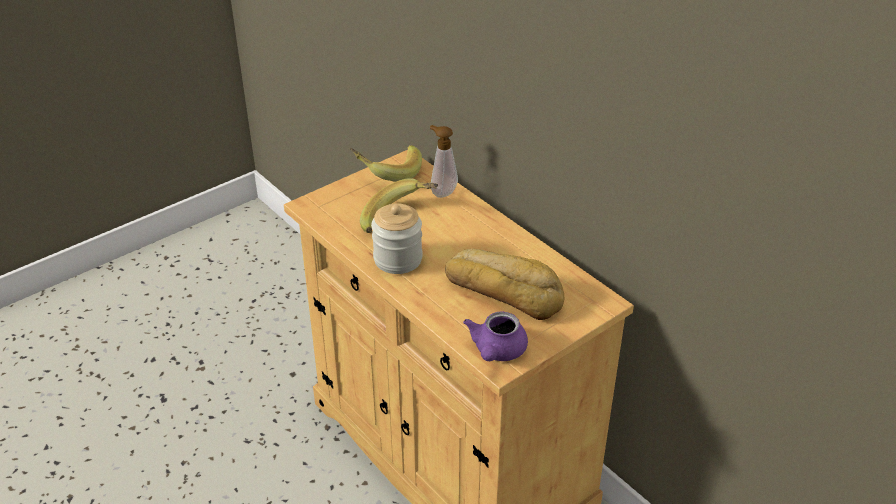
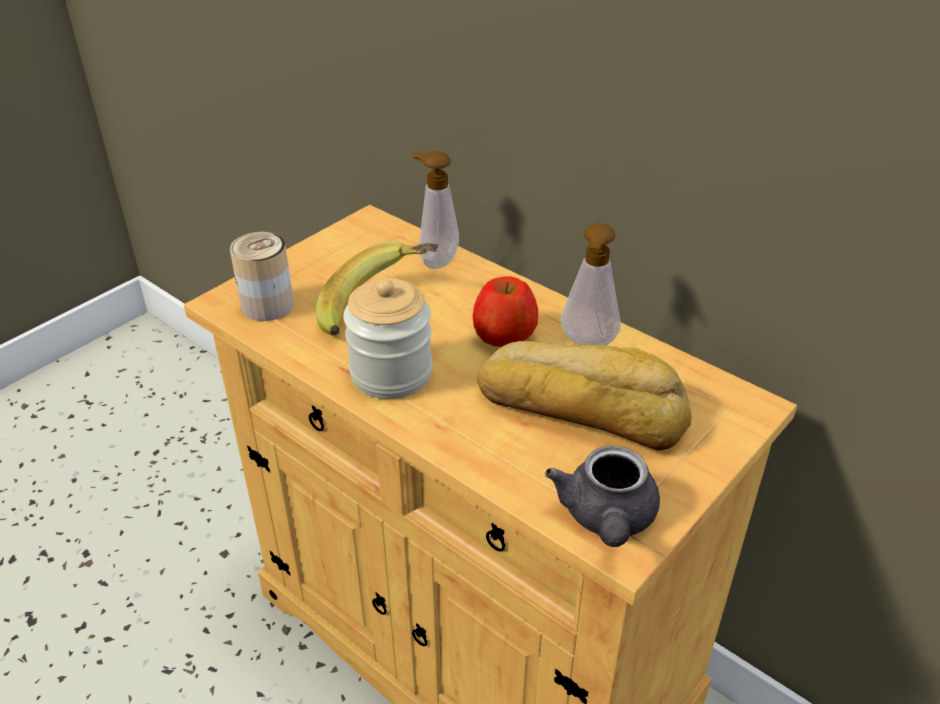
camera: 10 degrees left, 0 degrees up
banana [350,145,422,182] -> none
purple teapot [463,311,528,361] -> grey teapot [545,446,660,547]
none -> can [230,232,294,321]
none -> apple [473,276,538,347]
none -> soap dispenser [561,223,621,345]

